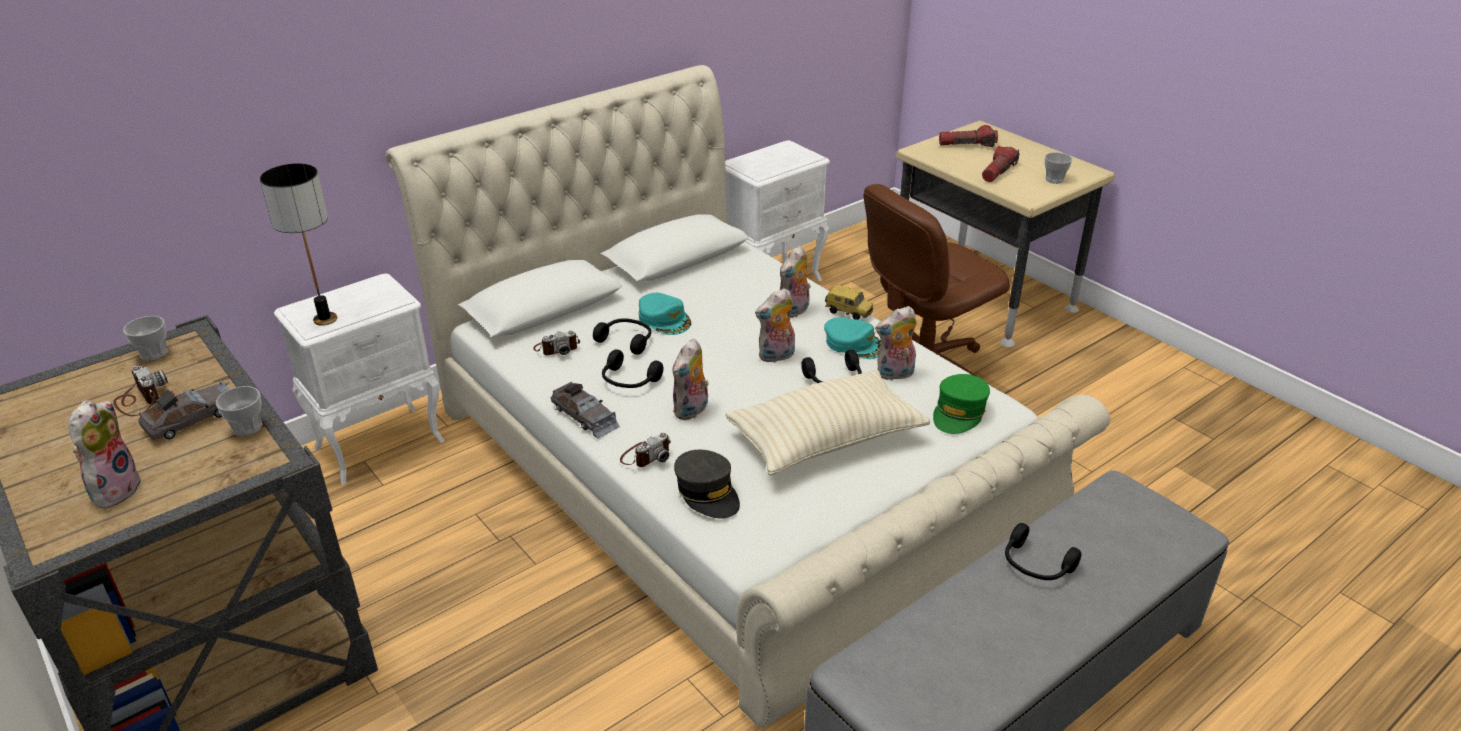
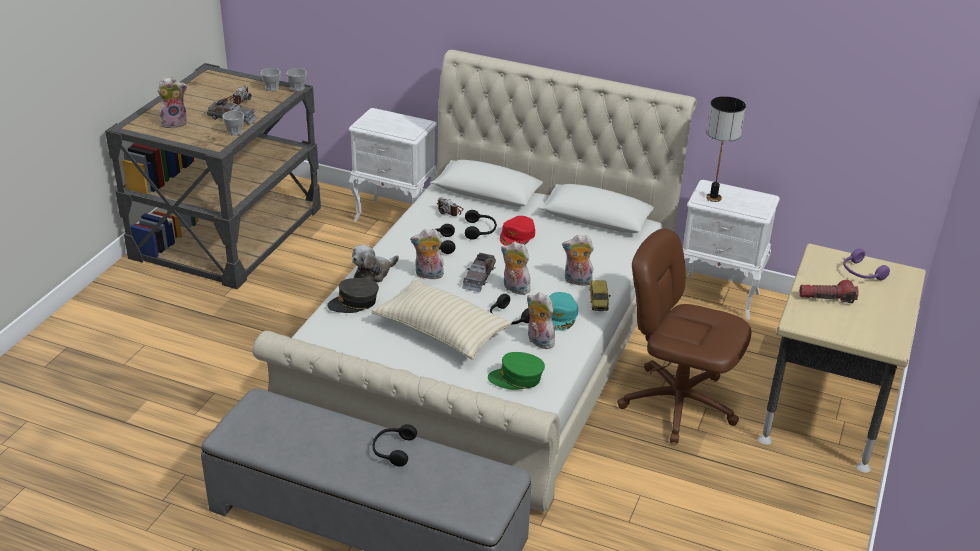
camera: 60 degrees right, 0 degrees up
table lamp [260,163,337,326] -> table lamp moved to [706,96,746,202]
grey toy car [551,382,620,439] -> grey toy car moved to [462,253,496,292]
camera [620,433,671,467] -> plush toy [352,245,399,282]
turquoise cap [639,293,691,335] -> red cap [500,216,535,246]
grey cap [674,450,740,519] -> grey cap turned 45 degrees clockwise [327,278,379,313]
flashlight [939,125,998,147] -> purple headphones [843,249,890,280]
cup [1045,152,1073,184] -> cup moved to [286,68,307,91]

